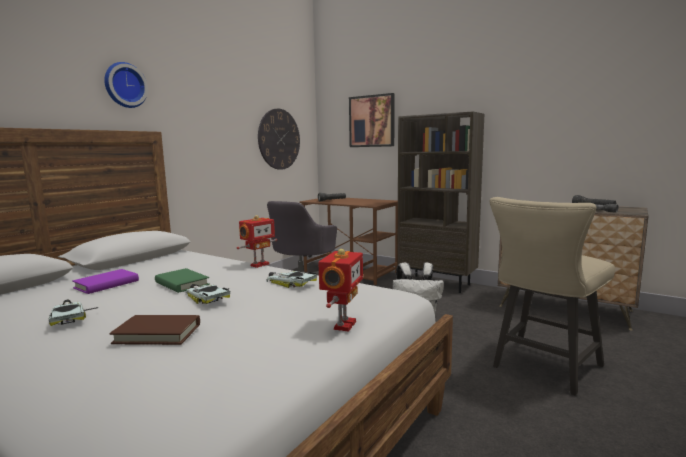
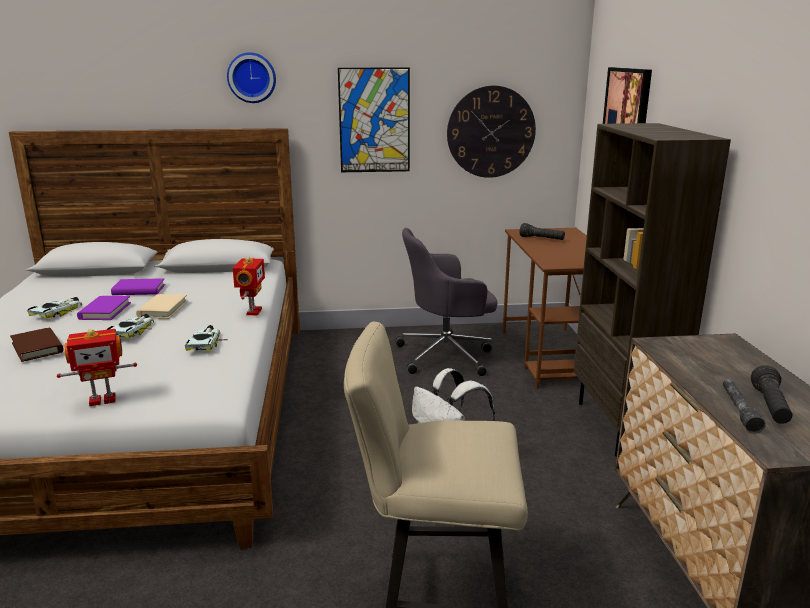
camera: 50 degrees right, 10 degrees up
green book [155,268,210,293] -> beige book [136,294,188,319]
toy robot [237,215,277,268] -> toy robot turned 90 degrees counterclockwise [233,257,265,315]
none -> purple book [77,296,131,320]
none -> picture [338,67,410,172]

